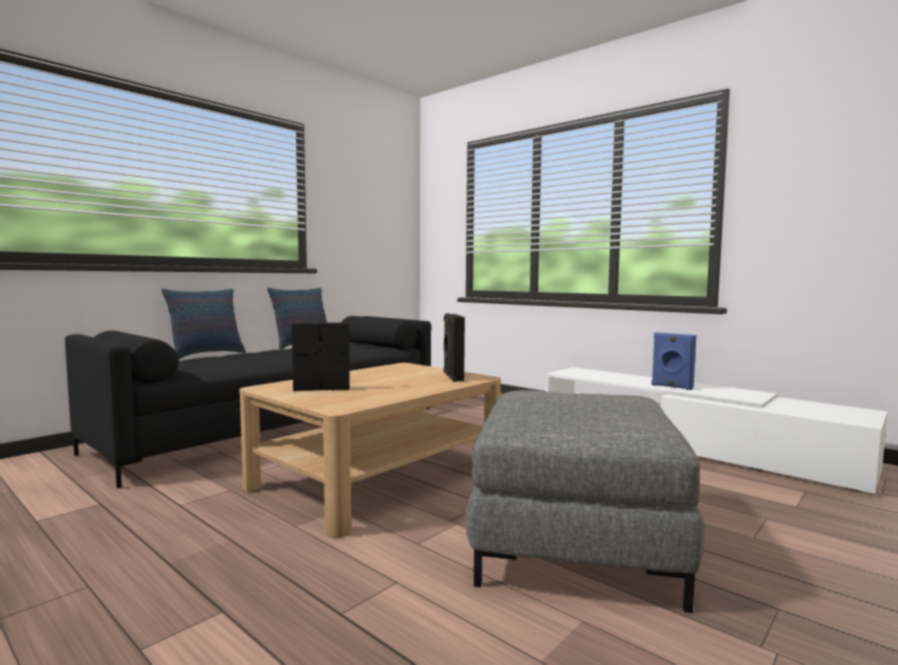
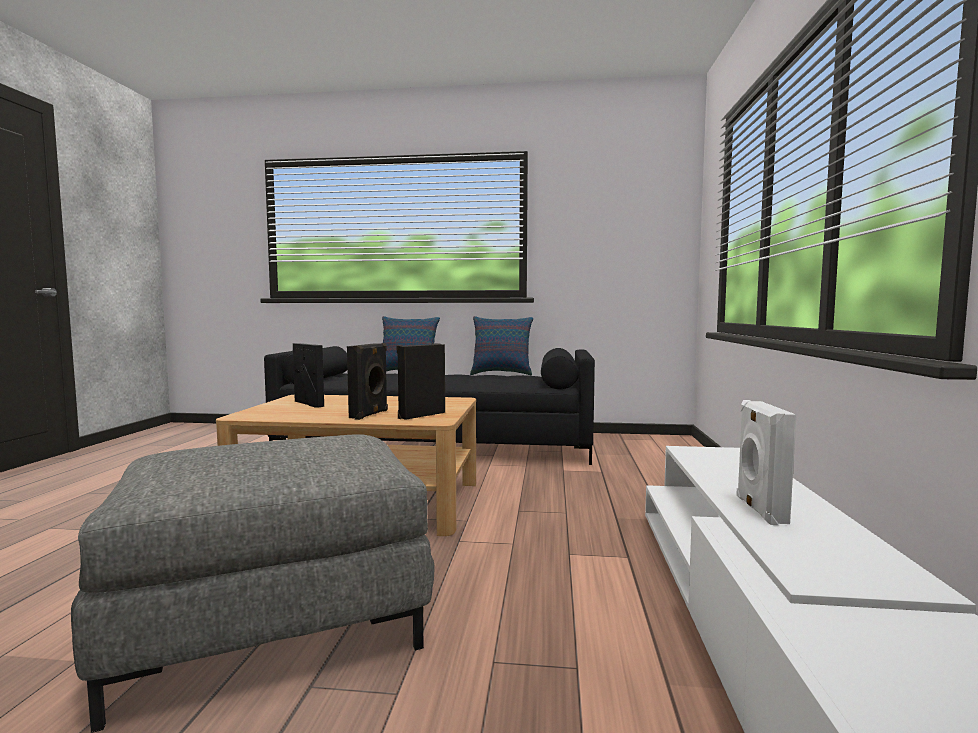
camera: 55 degrees right, 0 degrees up
blue speaker [651,333,696,390] -> white speaker [736,400,796,525]
none -> black speaker [347,343,388,420]

